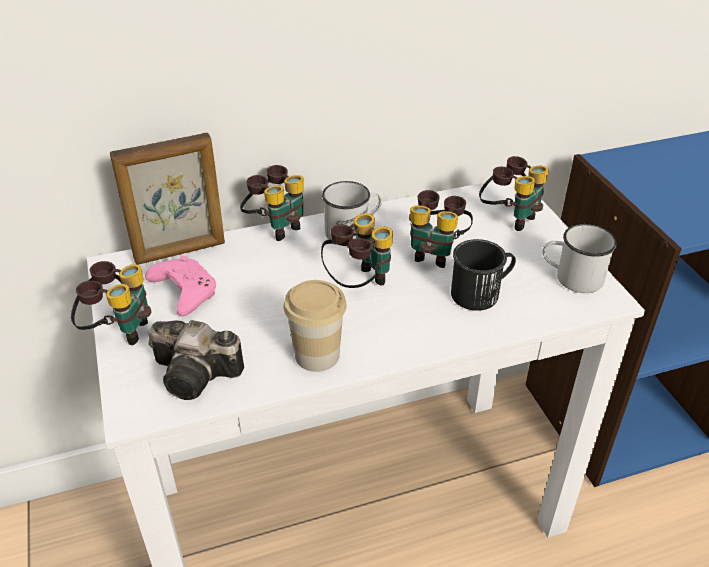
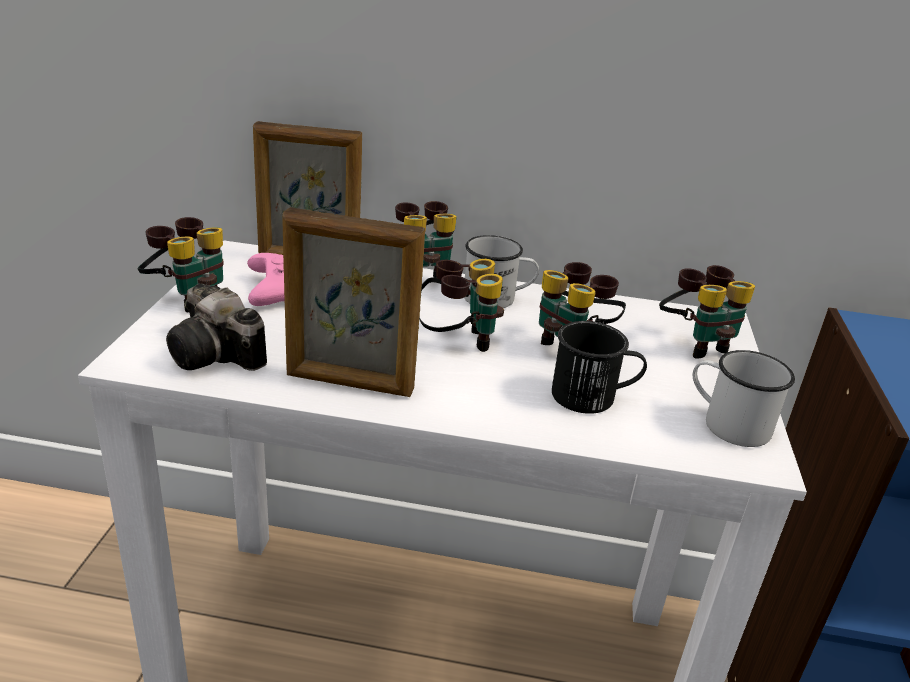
camera: 25 degrees right, 10 degrees down
cup [283,280,347,372] -> picture frame [282,207,425,397]

